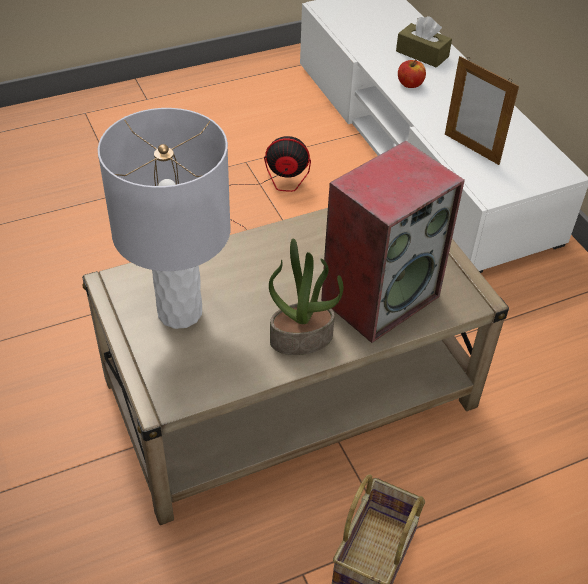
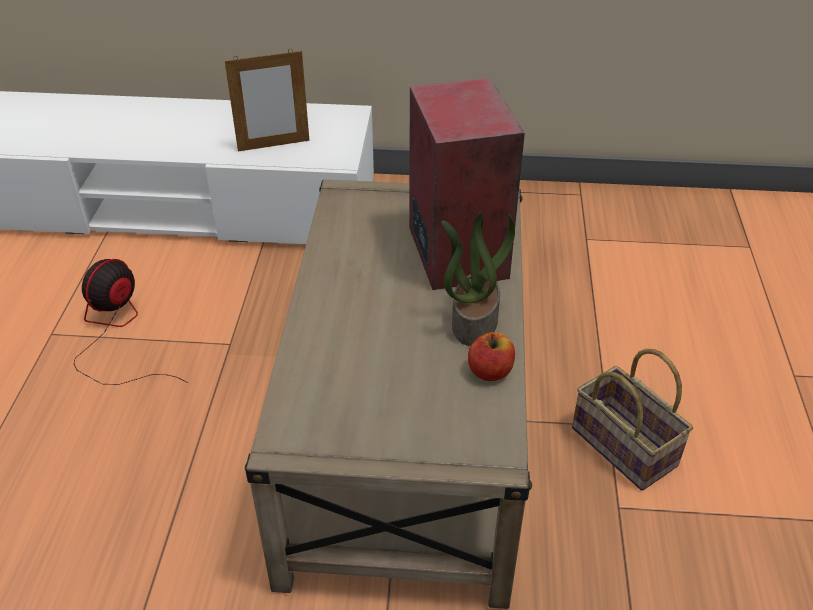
camera: 60 degrees left, 5 degrees down
grey table lamp [98,108,231,329] -> none
brown tissue box [396,16,452,68] -> none
apple [398,60,426,88] -> apple moved to [468,332,515,381]

